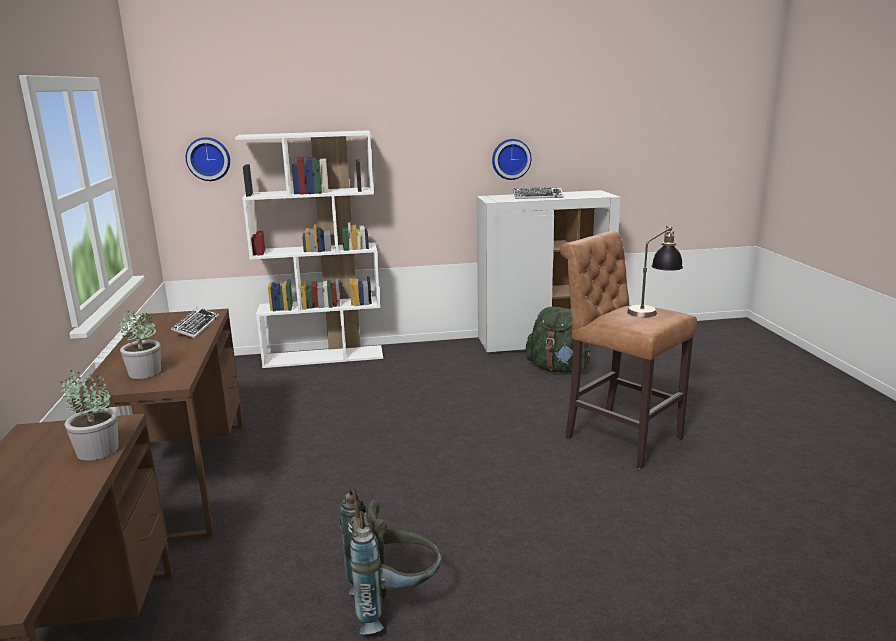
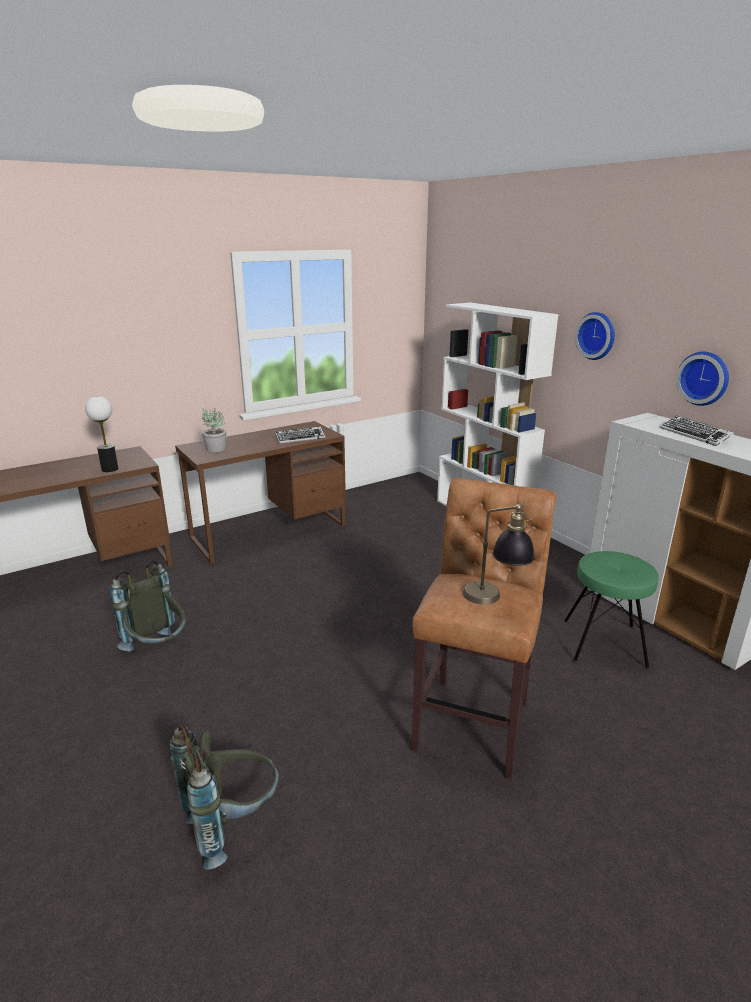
camera: 65 degrees right, 5 degrees up
potted plant [61,369,119,460] -> table lamp [85,396,118,472]
wall clock [186,137,230,181] -> wall clock moved to [575,312,615,360]
green backpack [525,307,591,373] -> green stool [564,551,659,670]
none -> grey backpack [170,724,279,870]

